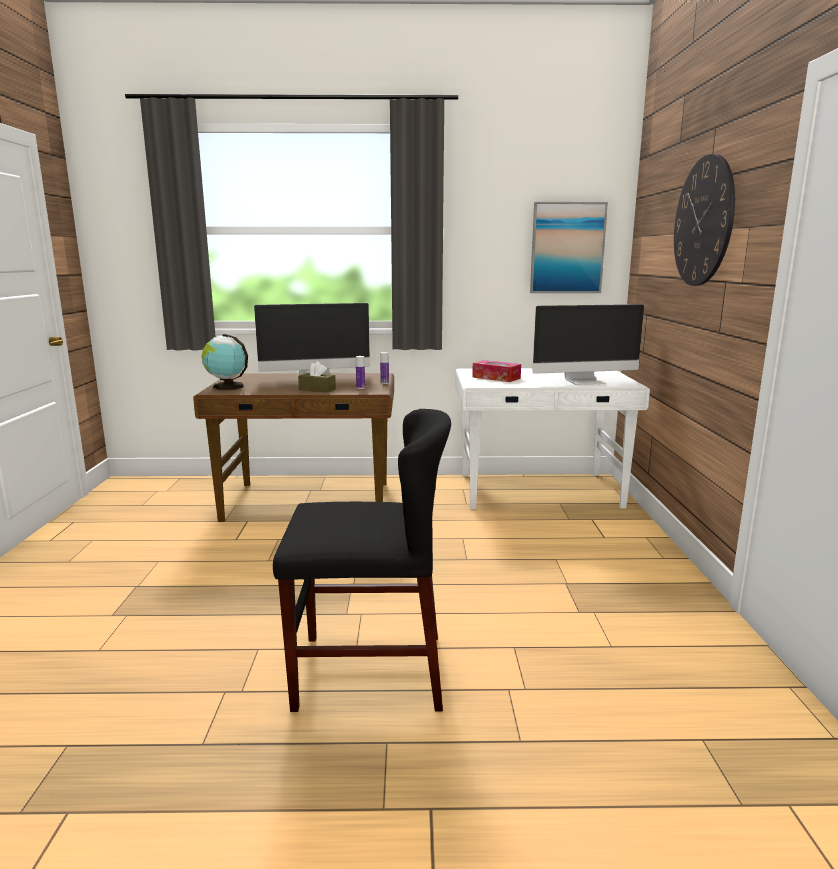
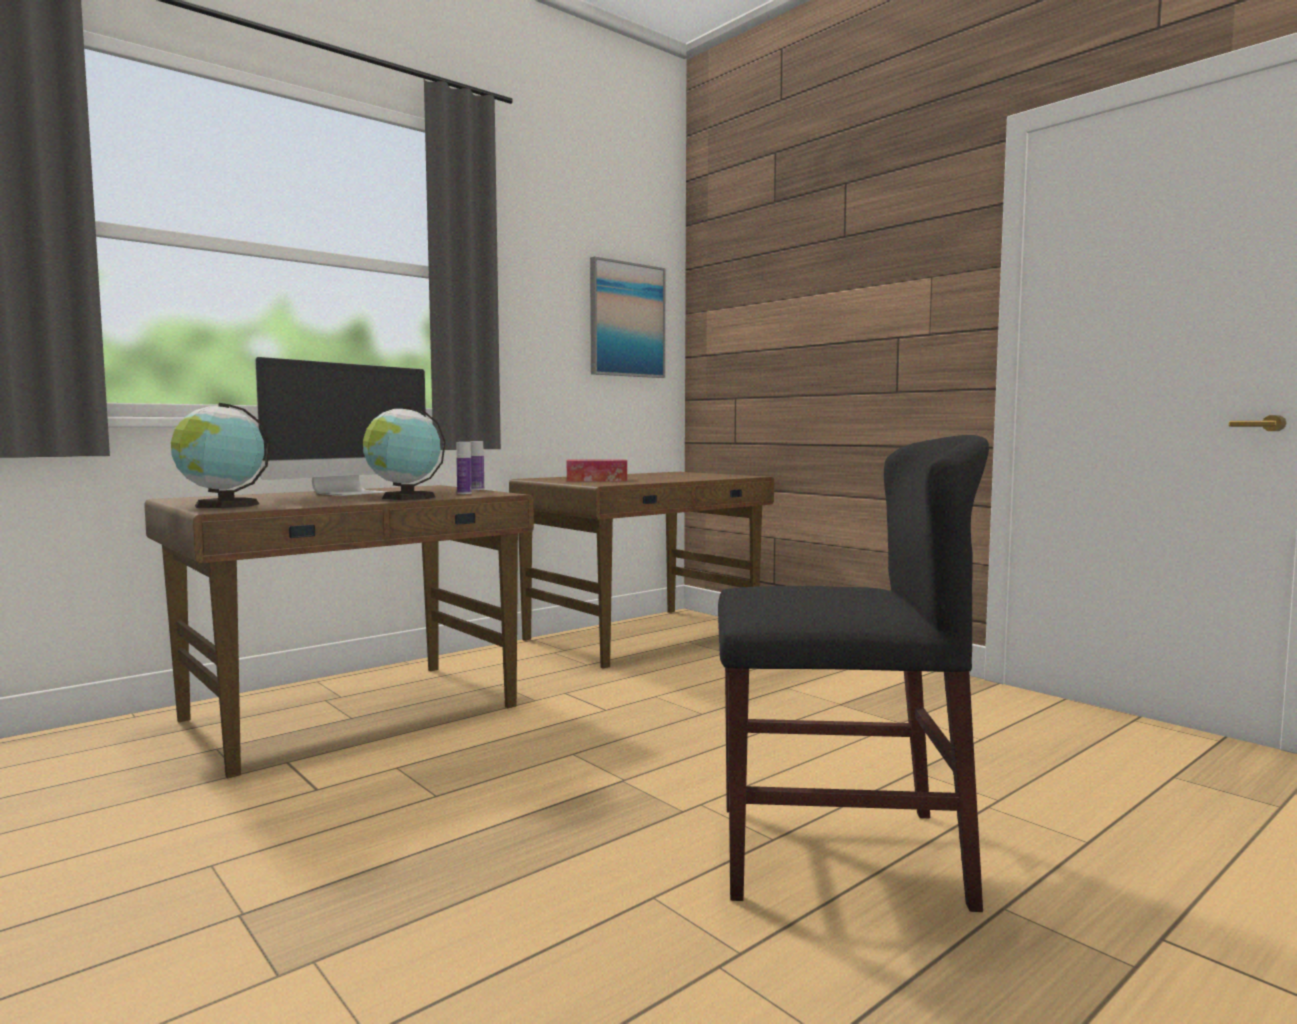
camera: 40 degrees left, 10 degrees down
black chair [273,409,451,712] -> black chair turned 45 degrees clockwise [718,435,989,912]
brown tissue box [298,361,336,393] -> globe [363,406,446,500]
white desk [455,368,650,509] -> brown desk [509,472,774,669]
monitor [532,304,644,385] -> none
wall clock [674,154,735,286] -> none

